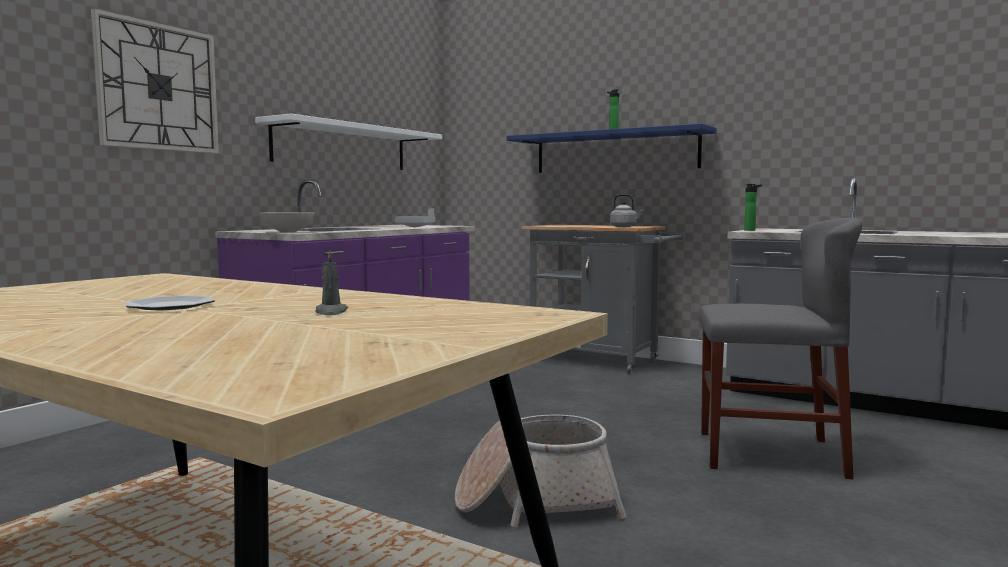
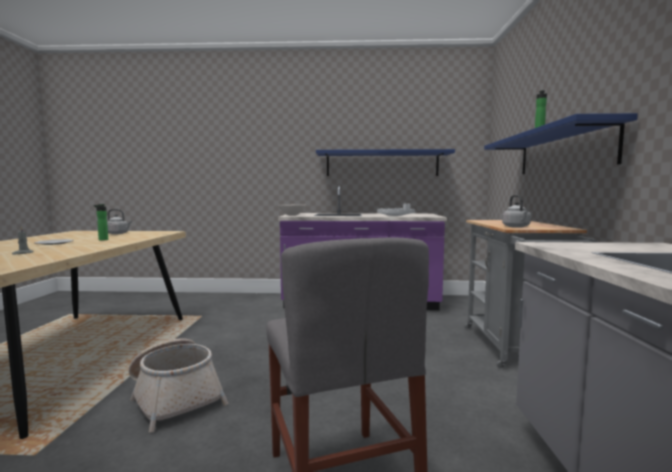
camera: 60 degrees right, 0 degrees up
wall clock [91,8,219,153] -> none
white shelf [255,114,442,170] -> blue shelf [316,149,455,176]
bottle [744,184,762,231] -> bottle moved to [93,204,108,241]
none -> grey kettle [107,209,132,234]

